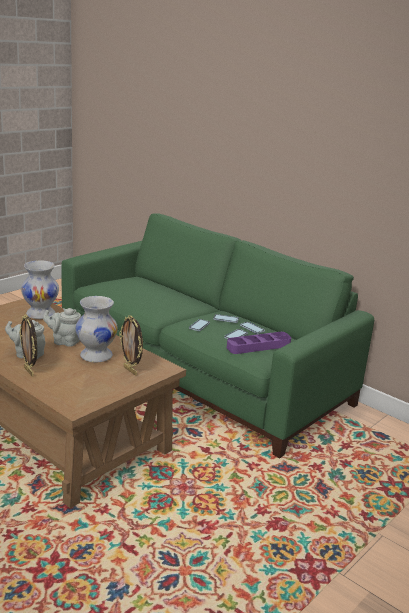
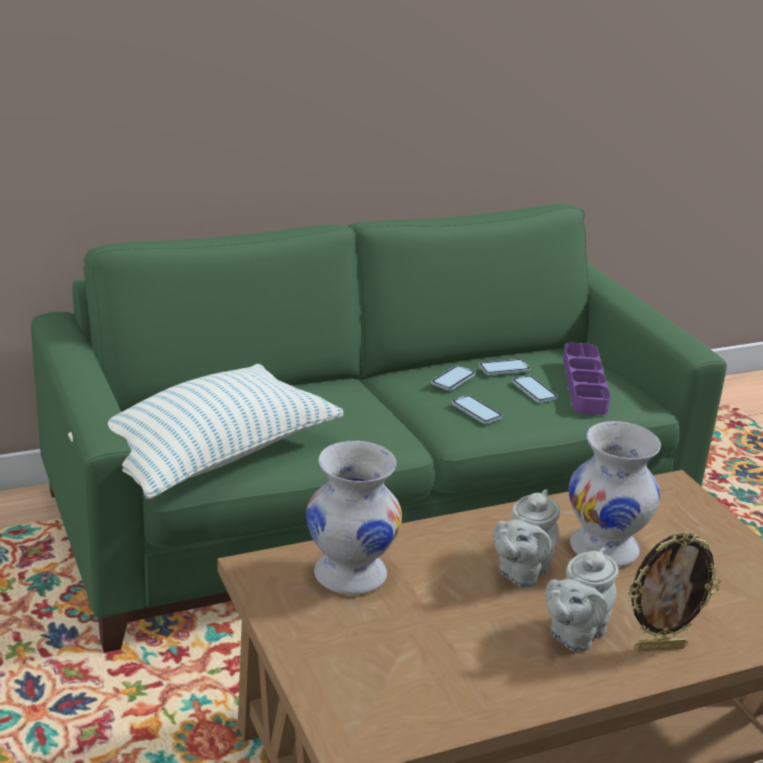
camera: 65 degrees left, 5 degrees up
picture frame [119,315,143,375] -> none
none -> pillow [68,364,343,499]

